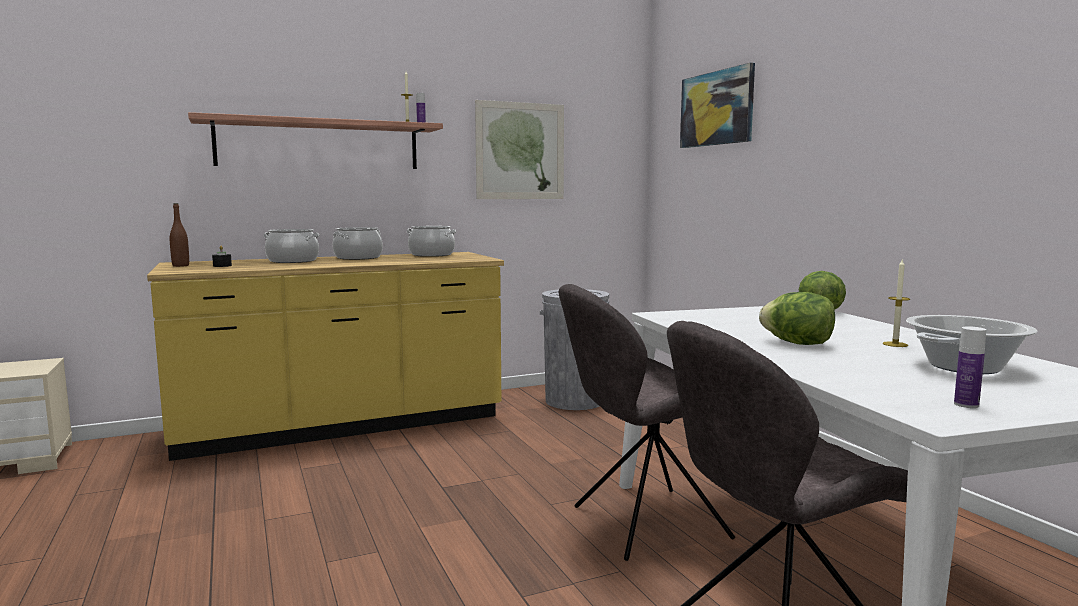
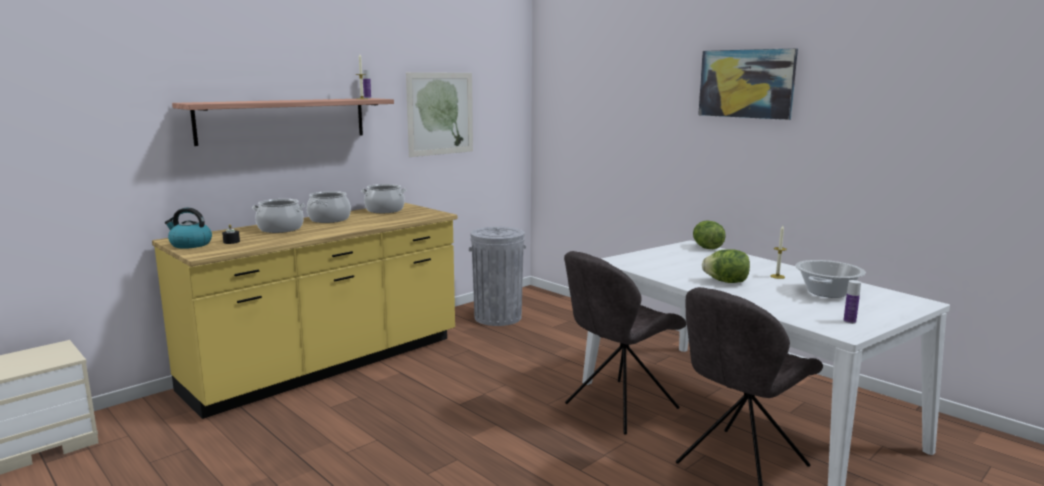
camera: 20 degrees left, 5 degrees up
brown bottle [170,203,189,267] -> kettle [165,208,212,249]
picture [680,63,755,148] -> picture moved to [698,48,798,120]

